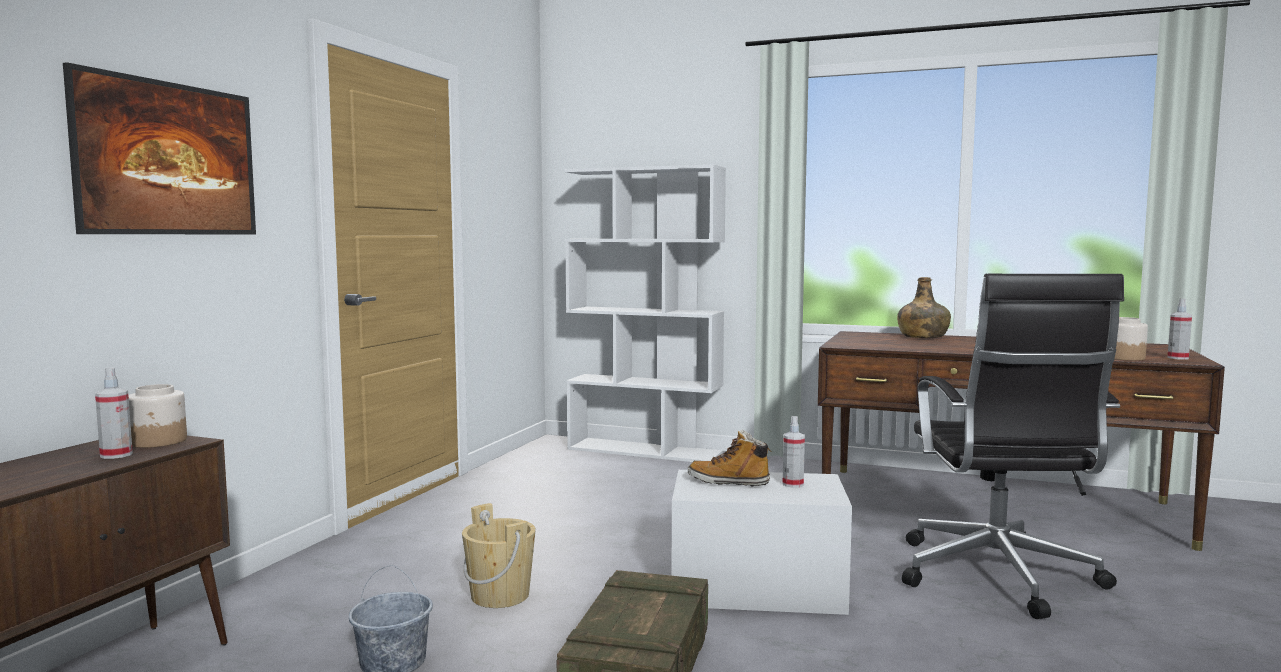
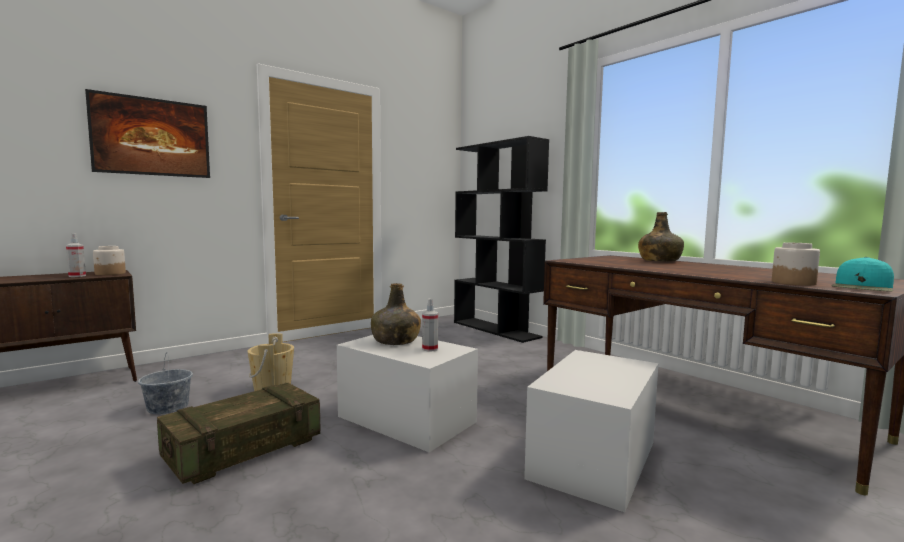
camera: 30 degrees right, 0 degrees up
white bookcase [565,165,726,462] -> black bookcase [454,136,549,343]
boot [688,430,771,486] -> green bottle [371,283,421,345]
black office chair [902,274,1124,619] -> white storage box [524,350,659,512]
spray bottle [1167,298,1192,360] -> turquoise cap [831,257,894,292]

